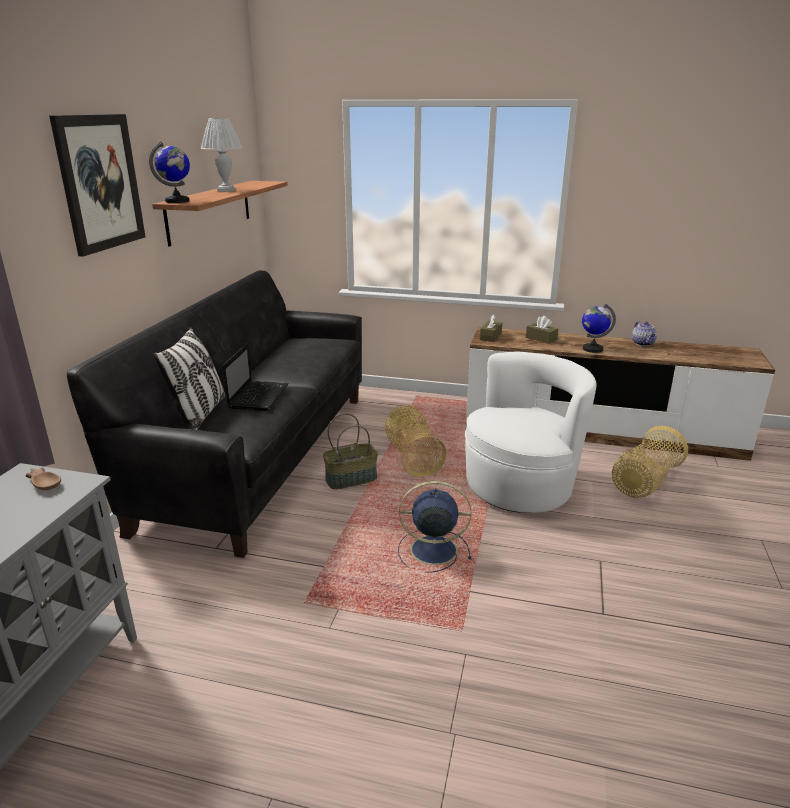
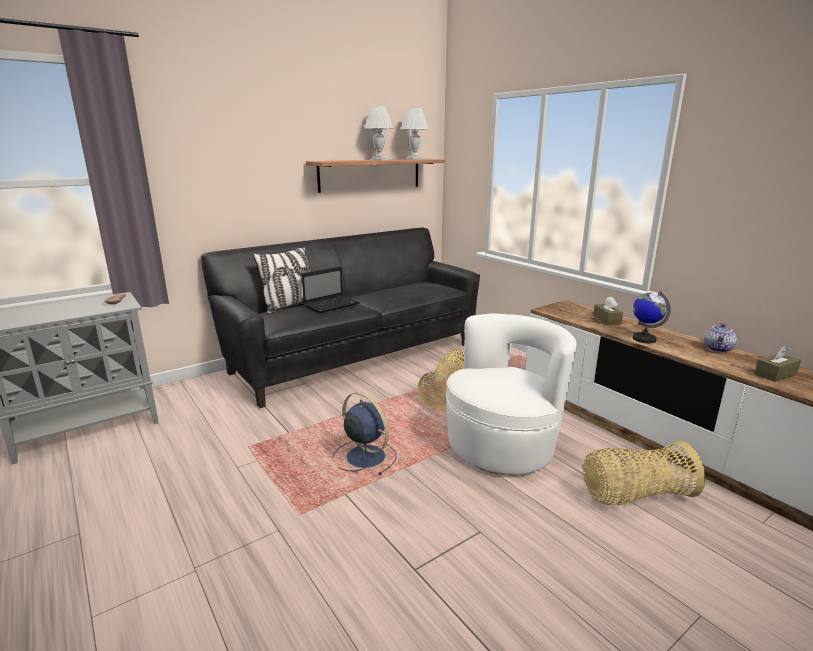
camera: 40 degrees right, 5 degrees down
picture [49,114,145,257] -> none
globe [149,142,190,203] -> none
basket [323,413,378,489] -> none
white armchair [465,352,596,513] -> white armchair turned 45 degrees counterclockwise [446,314,577,475]
brown tissue box [480,314,502,342] -> brown tissue box moved to [754,345,801,382]
none -> white table lamp [401,108,429,160]

